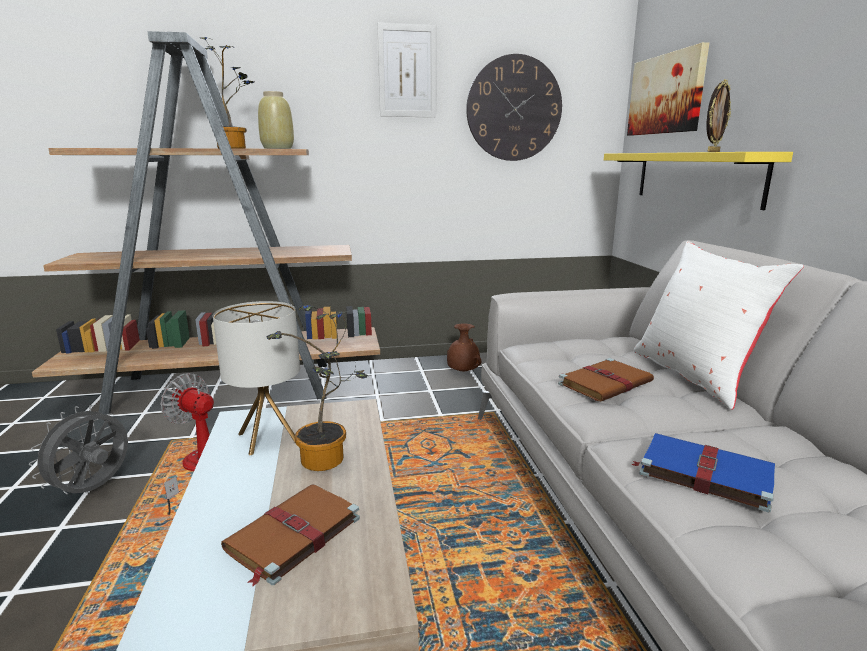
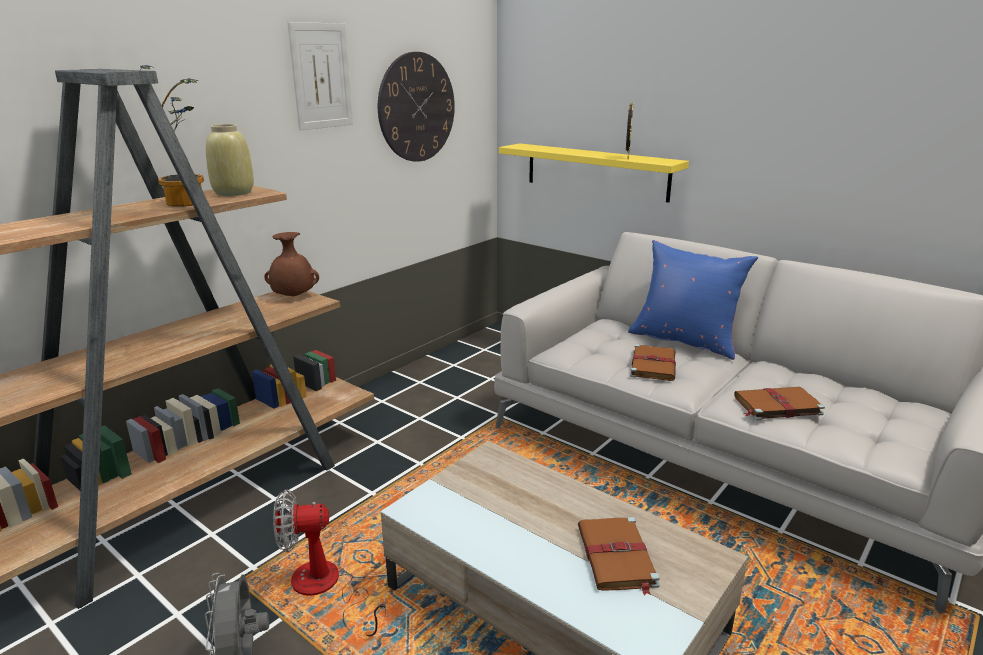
camera: 40 degrees left, 5 degrees up
table lamp [213,301,300,456] -> none
potted plant [266,305,368,471] -> none
brown vase [447,324,481,372] -> brown vase moved to [264,232,319,297]
picture [627,42,710,136] -> none
blue book [631,433,775,513] -> brown book [734,387,825,420]
white pillow [634,241,804,410] -> blue pillow [628,240,758,360]

